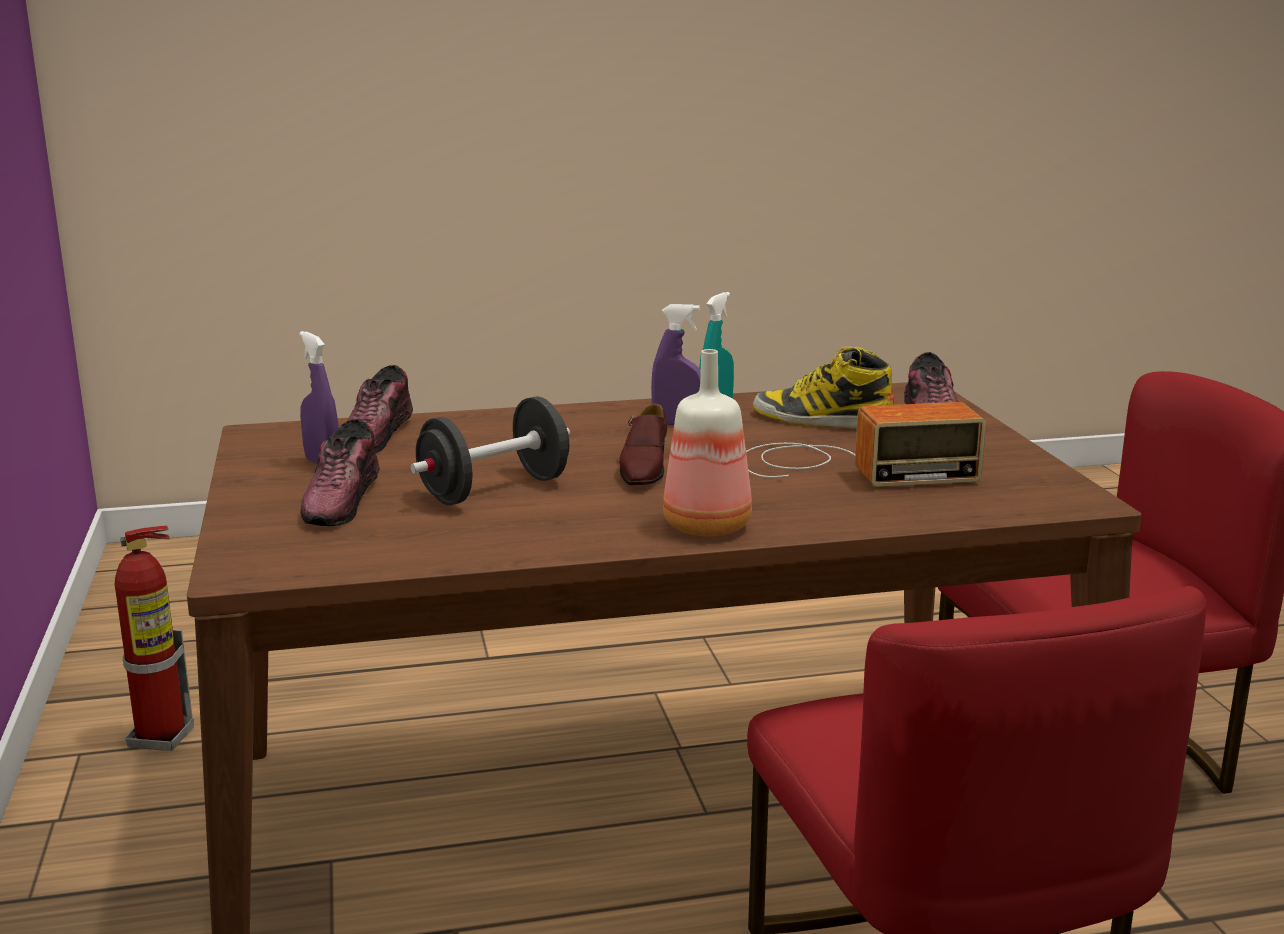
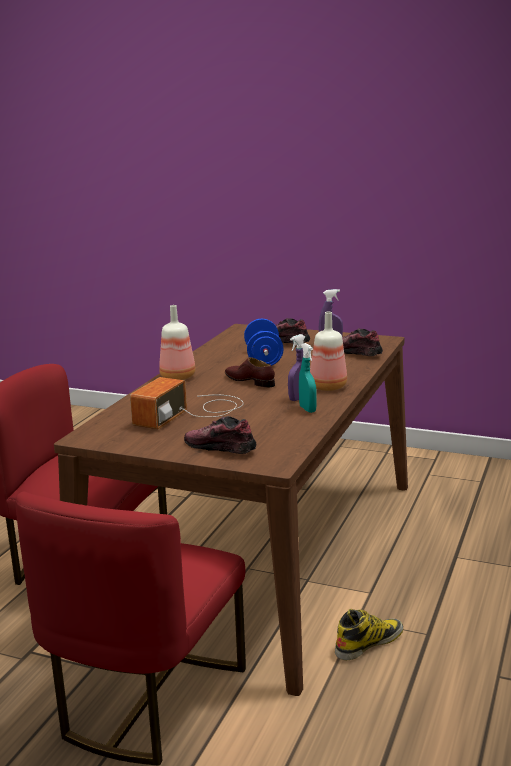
camera: 125 degrees right, 0 degrees up
fire extinguisher [115,525,194,751] -> none
black dumbbell [410,396,570,505] -> blue dumbbell [244,319,284,365]
boot [753,346,894,429] -> boot moved to [335,609,403,660]
none -> bottle [310,312,347,391]

